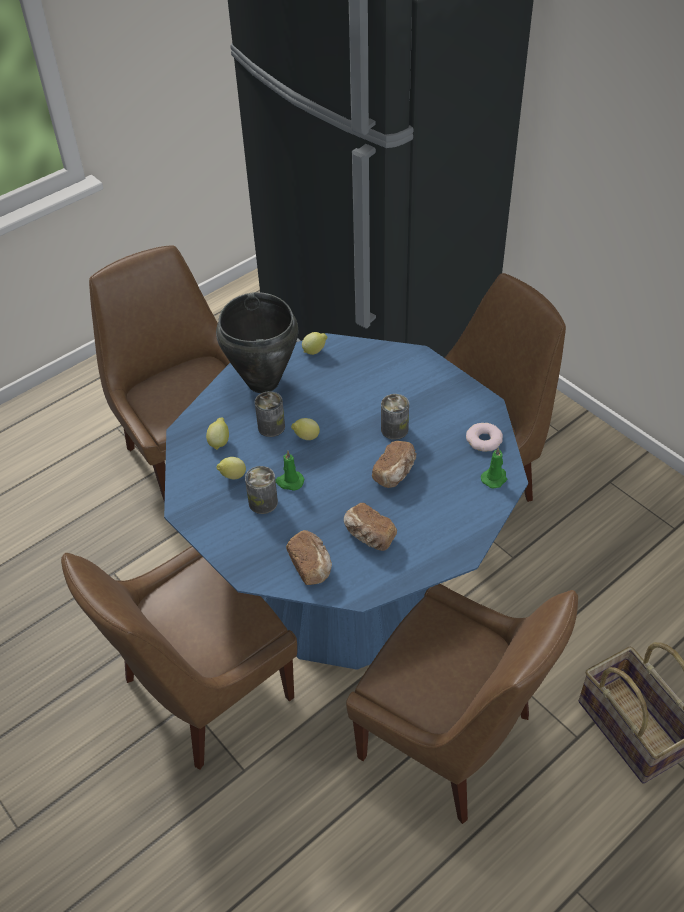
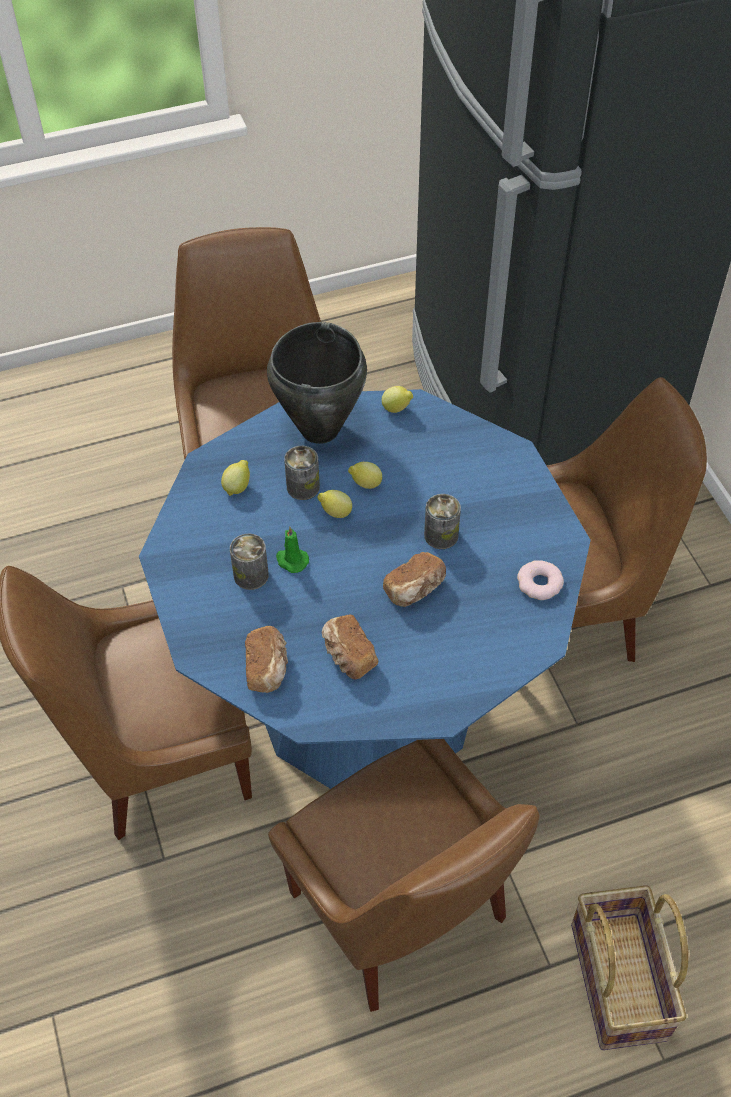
camera: 20 degrees right, 5 degrees up
lemon [217,457,246,479] -> lemon moved to [348,462,382,489]
green candle [481,447,507,489] -> none

